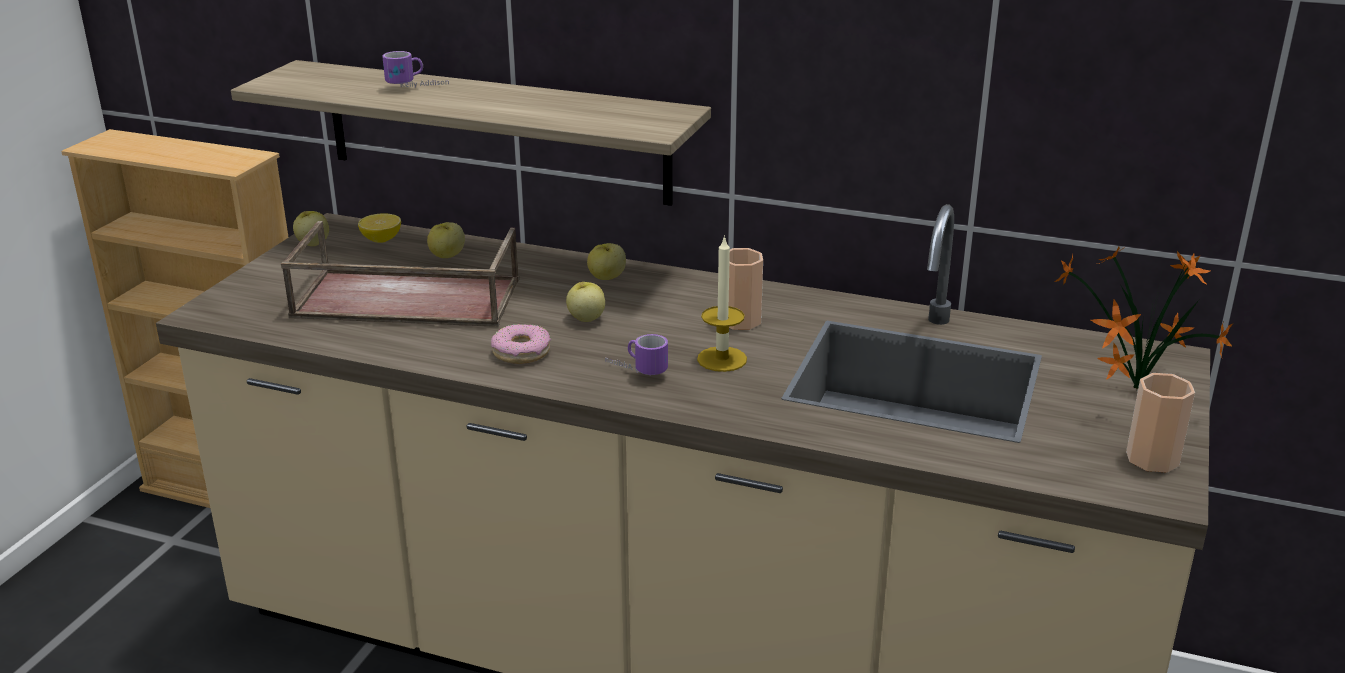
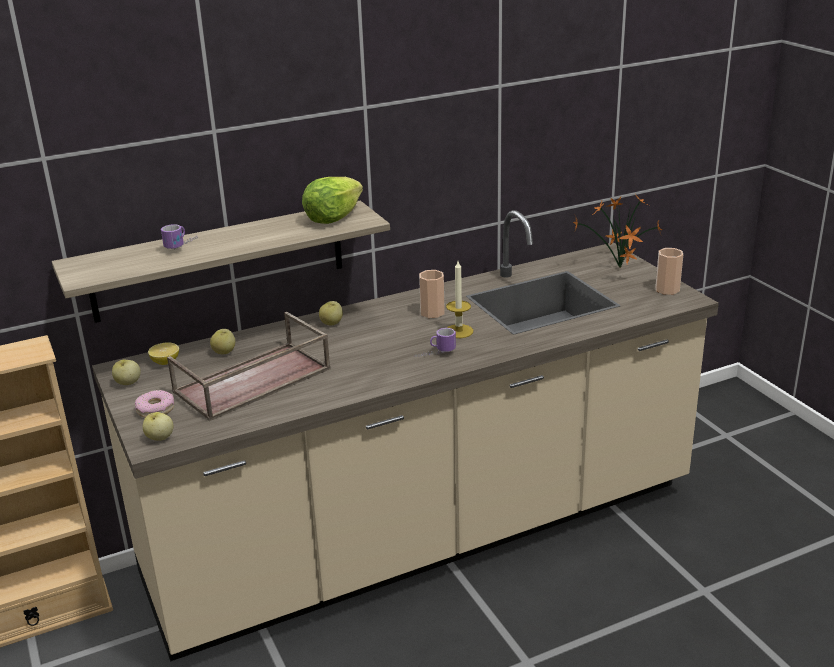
camera: 45 degrees left, 0 degrees up
donut [491,324,551,364] -> donut moved to [135,390,174,418]
apple [566,282,605,322] -> apple moved to [143,412,173,441]
none -> lettuce [302,177,363,224]

